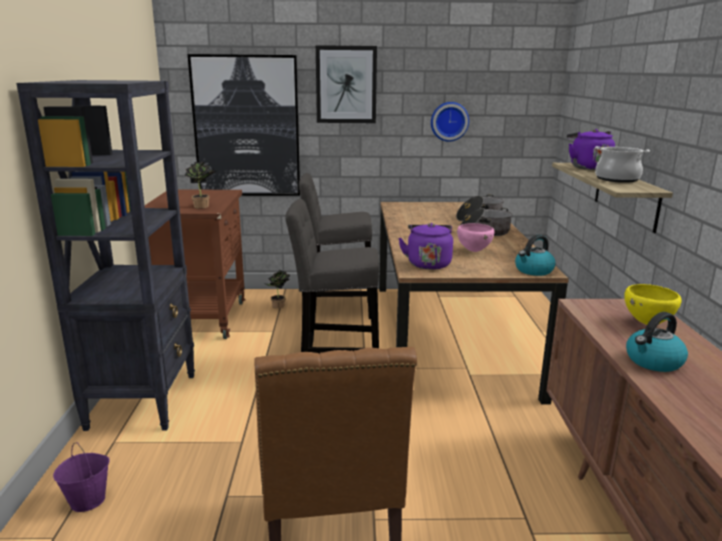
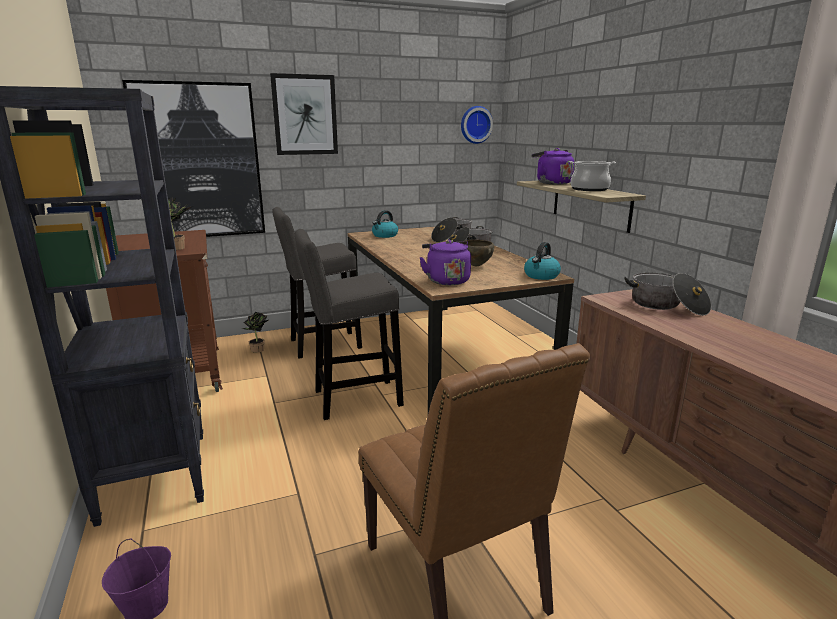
camera: 20 degrees left, 0 degrees up
wall clock [431,102,469,142] -> wall clock moved to [461,106,493,144]
pink bowl [457,223,495,252] -> brown bowl [465,240,494,266]
yellow bowl [624,284,682,325] -> cooking pot [625,273,711,316]
kettle [626,312,688,372] -> kettle moved to [372,210,398,238]

